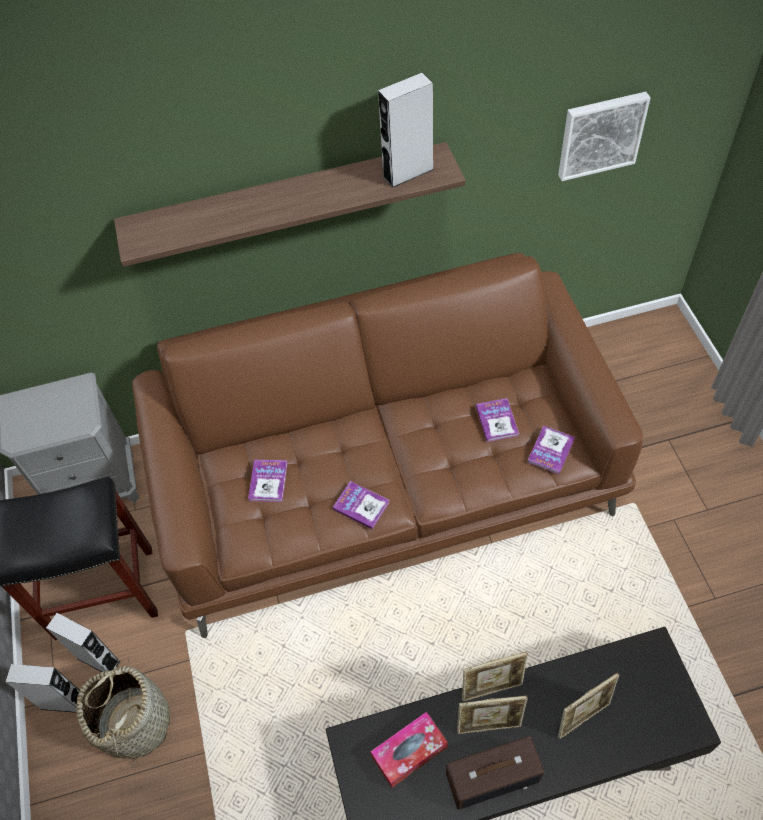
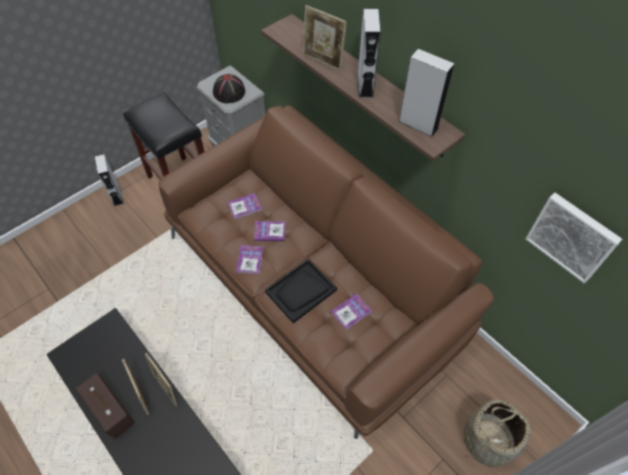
camera: 60 degrees right, 0 degrees up
grey speaker [46,613,121,672] -> grey speaker moved to [358,9,381,98]
basket [76,657,170,768] -> basket moved to [464,399,531,467]
tissue box [371,712,448,788] -> none
book [527,426,575,474] -> book moved to [254,221,285,241]
picture frame [558,673,619,739] -> picture frame moved to [303,5,347,71]
none -> black hat [213,74,245,103]
none -> black tray [265,258,337,323]

